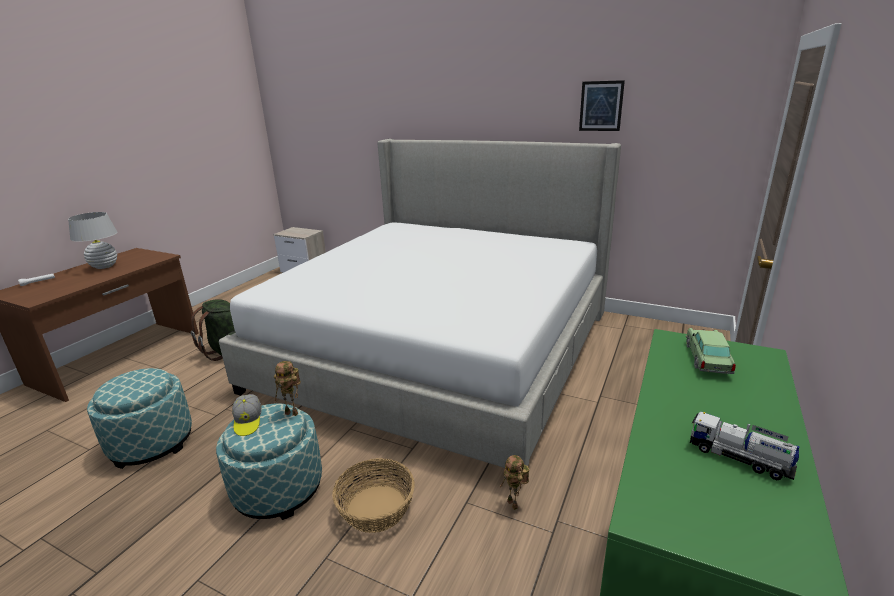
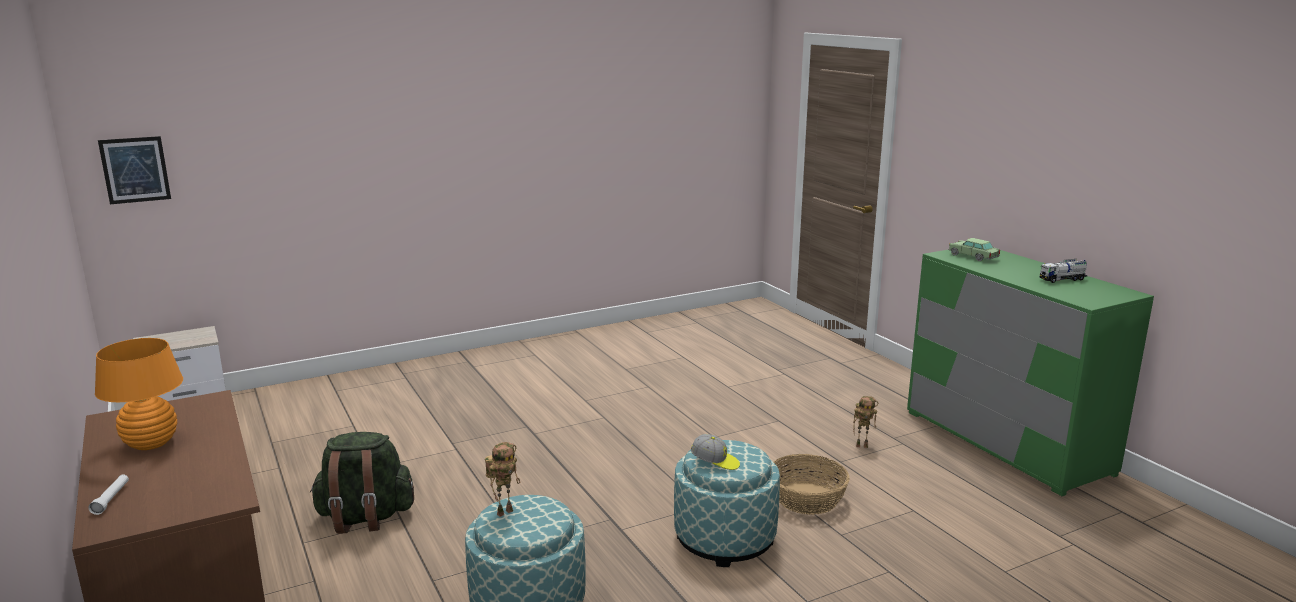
camera: 55 degrees left, 5 degrees down
white table lamp [68,212,117,269] -> orange table lamp [95,338,183,450]
bed [219,139,621,468] -> none
toy robot [274,361,301,416] -> toy robot moved to [485,442,520,517]
picture [579,80,625,131] -> picture moved to [98,136,171,204]

